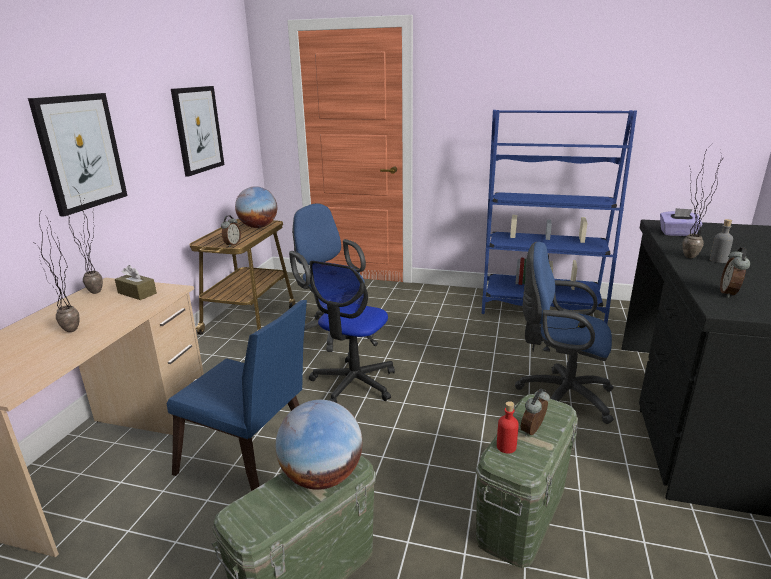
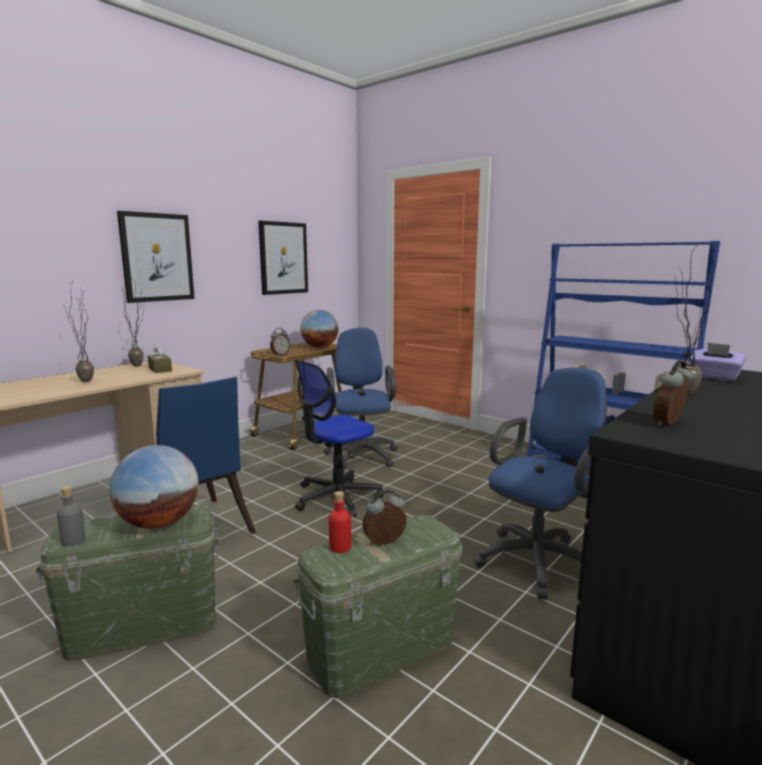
camera: 25 degrees right, 10 degrees down
blue office chair [515,242,614,424] -> blue office chair turned 90 degrees clockwise [474,367,607,600]
grey bottle [710,219,733,263] -> grey bottle moved to [57,486,86,546]

